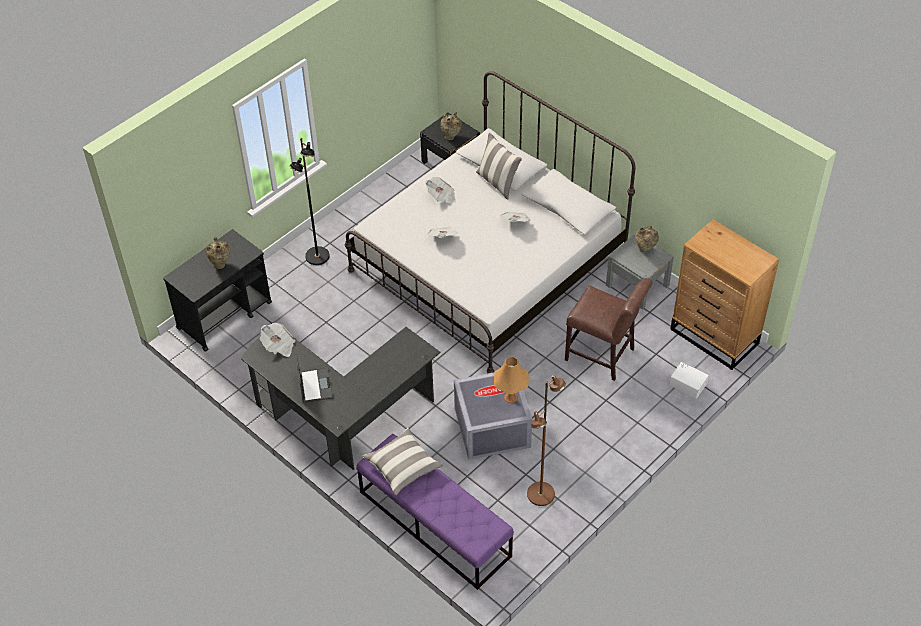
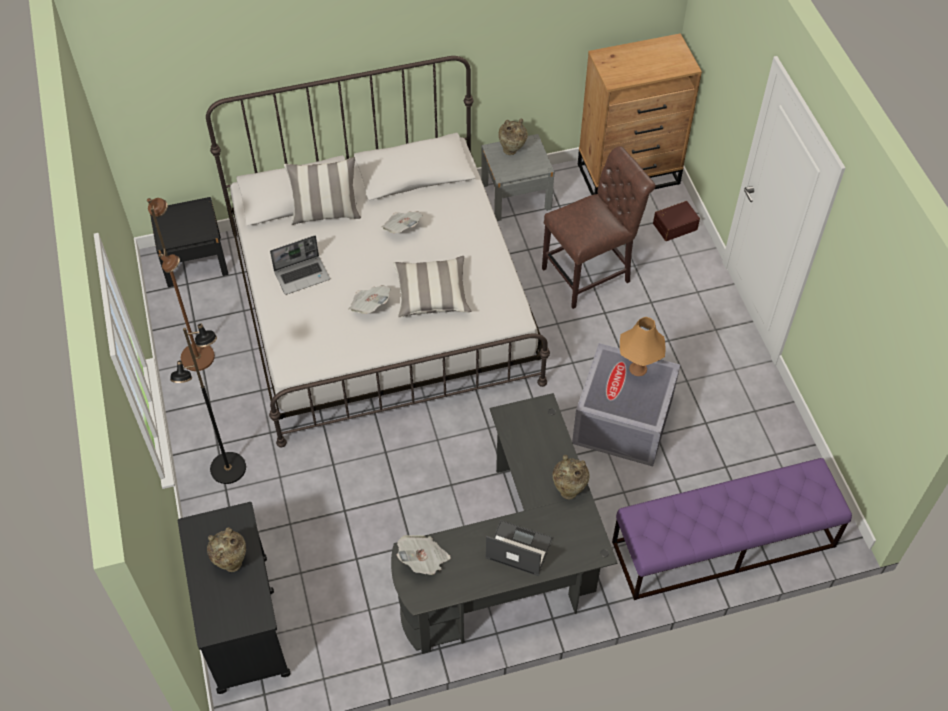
camera: 60 degrees left, 5 degrees up
pillow [362,428,443,496] -> pillow moved to [393,256,471,318]
newspaper [425,177,456,203] -> laptop [270,236,330,295]
beige vase [440,112,462,140] -> beige vase moved to [553,455,590,499]
brown floor lamp [527,375,566,506] -> brown floor lamp moved to [147,198,215,371]
white storage box [669,362,709,399] -> brown storage box [653,201,700,241]

